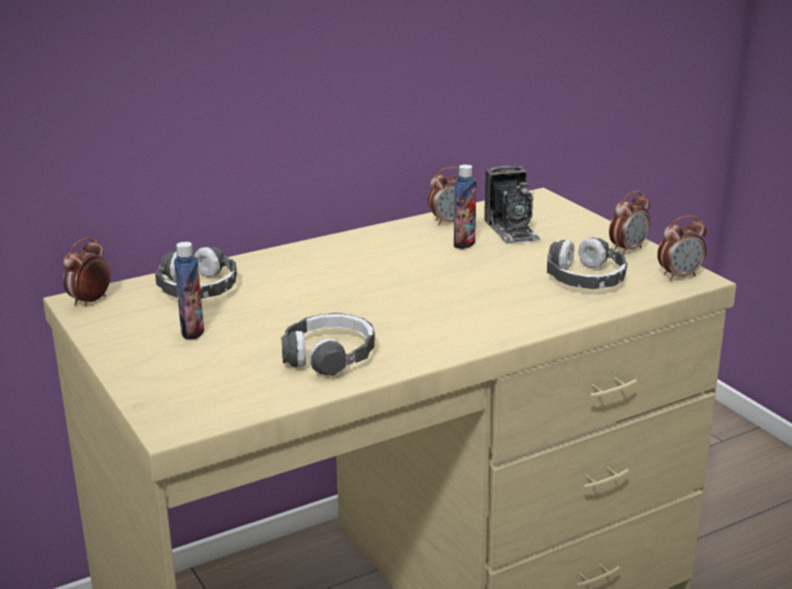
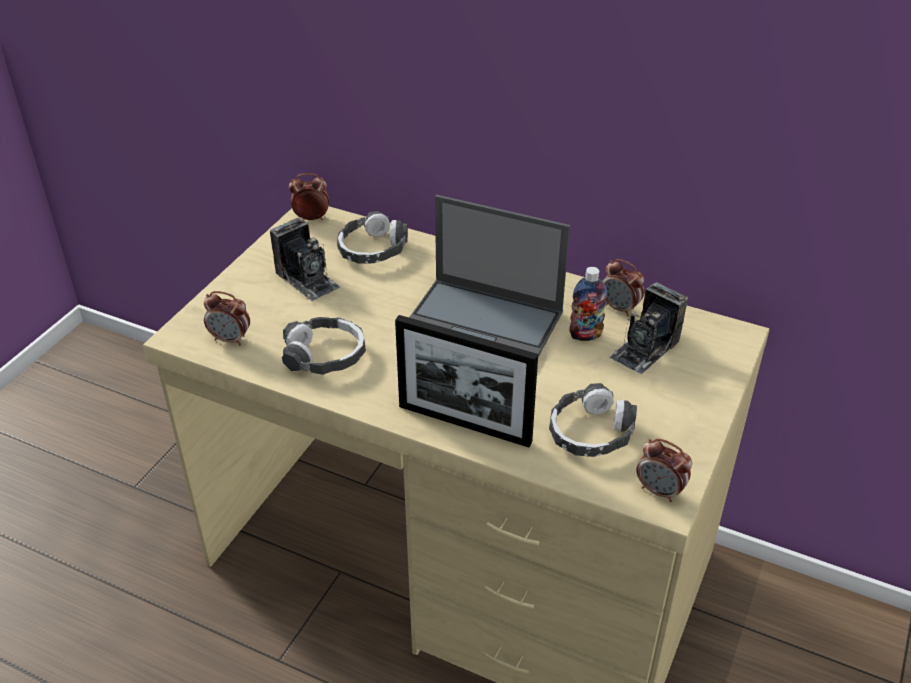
camera: 55 degrees right, 15 degrees up
bottle [174,242,204,340] -> camera [270,217,340,302]
alarm clock [609,191,650,255] -> alarm clock moved to [204,291,250,345]
none -> picture frame [395,315,538,447]
none -> laptop [409,195,570,357]

